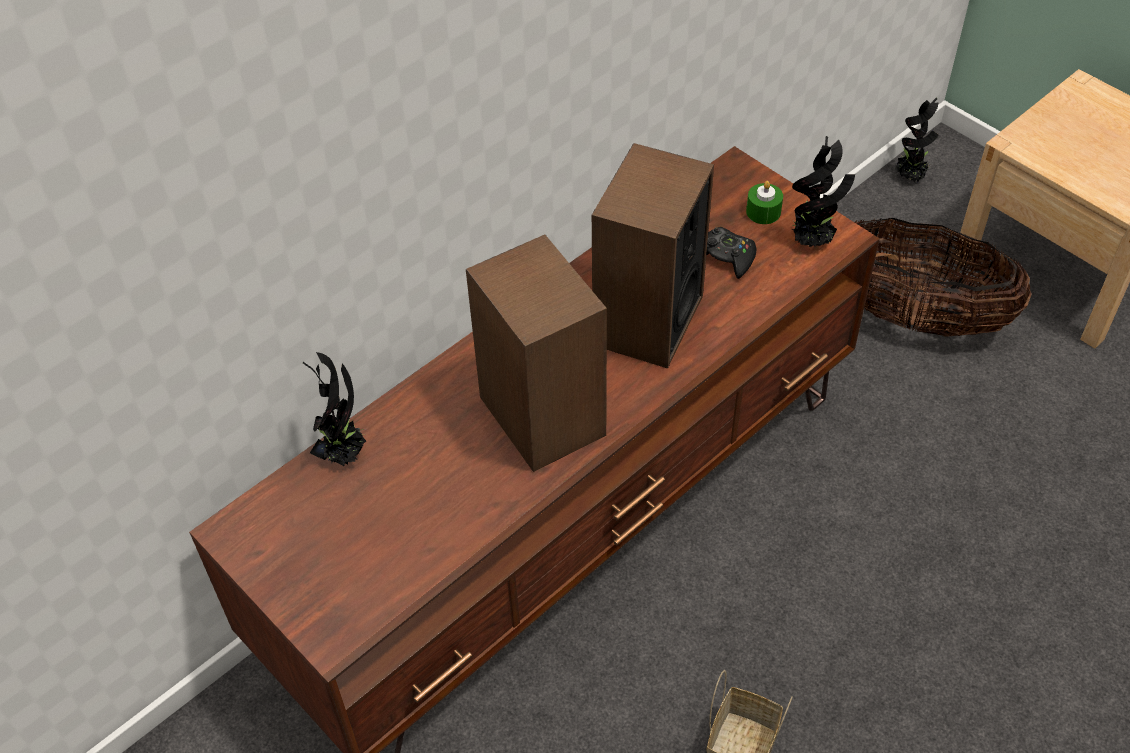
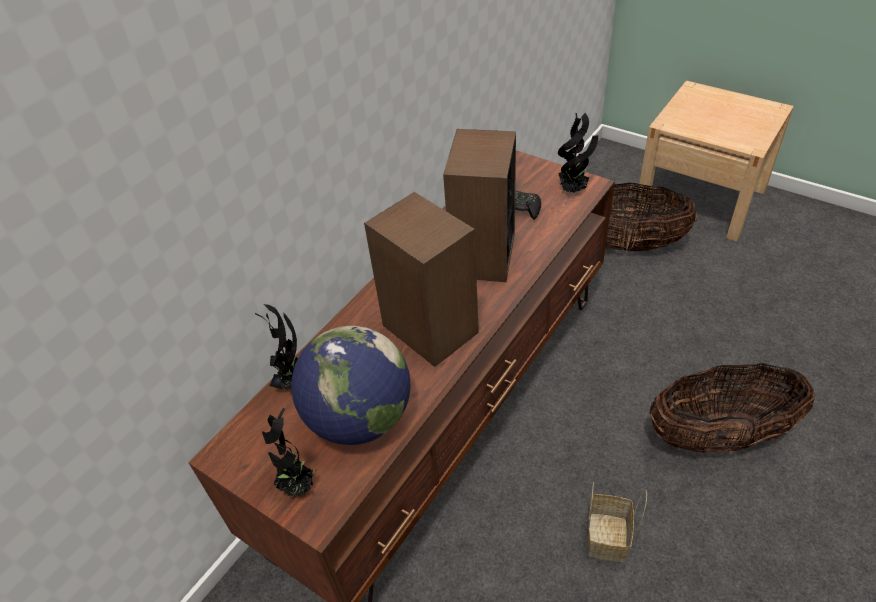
camera: 10 degrees left, 5 degrees down
green candle [746,181,783,224] -> none
potted plant [895,98,939,183] -> potted plant moved to [262,408,317,496]
none -> globe [291,326,411,445]
none -> basket [649,363,815,453]

